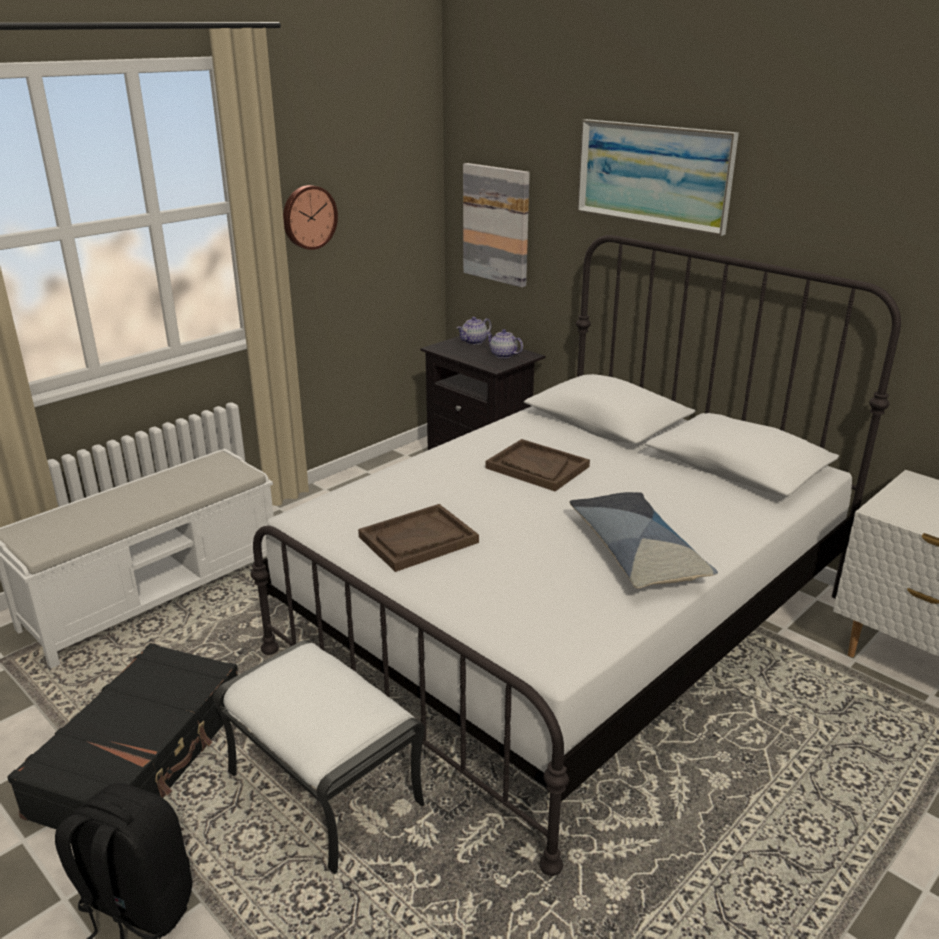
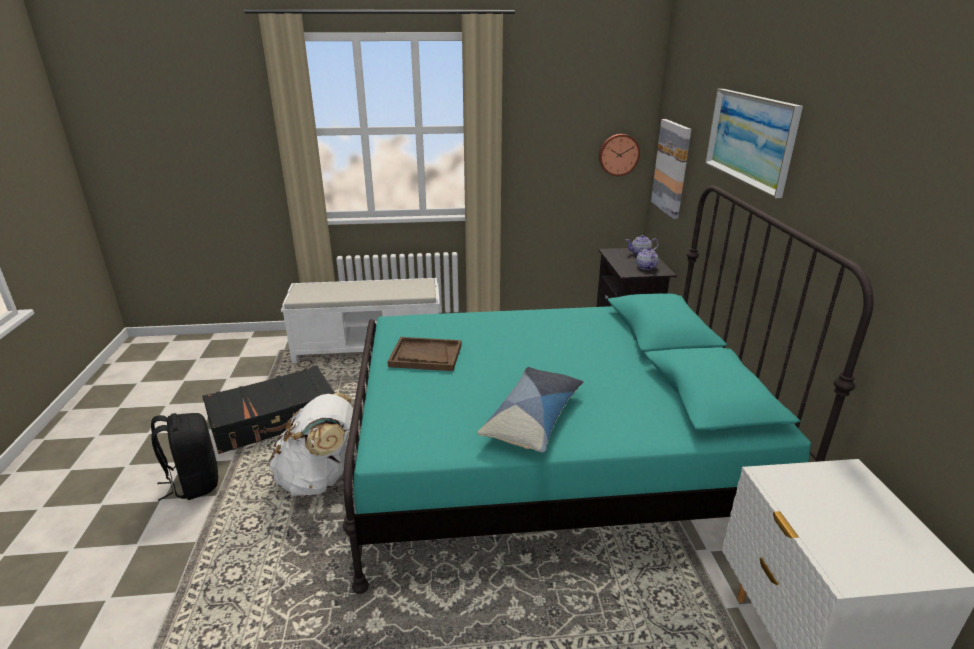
camera: 40 degrees right, 0 degrees up
white ottoman [213,640,425,874] -> white backpack [269,393,353,496]
white bed [251,235,901,876] -> turquoise bed [343,185,874,594]
wall clock [283,185,338,250] -> wall clock moved to [599,134,640,176]
brown tray [485,439,590,491] -> none

